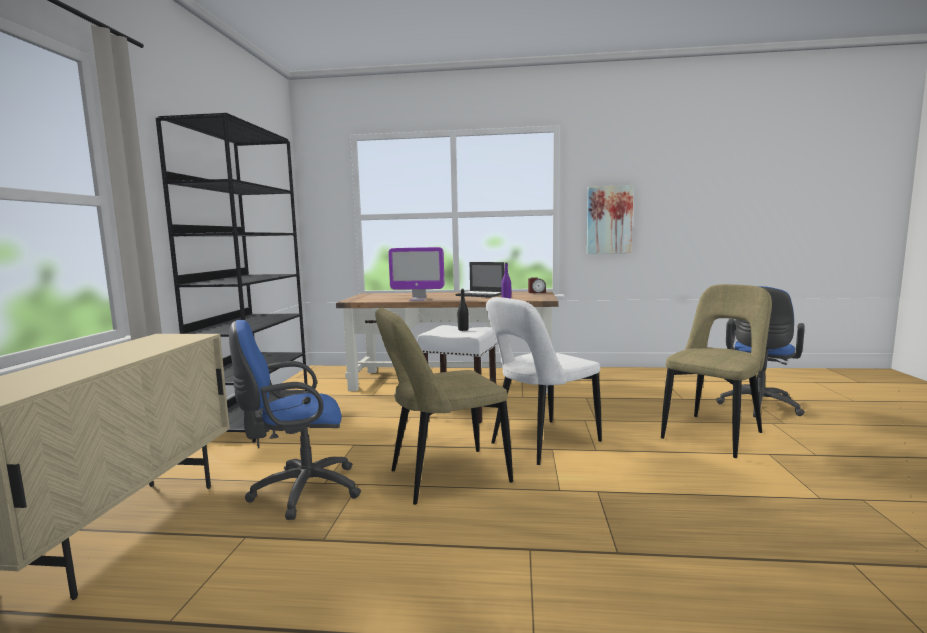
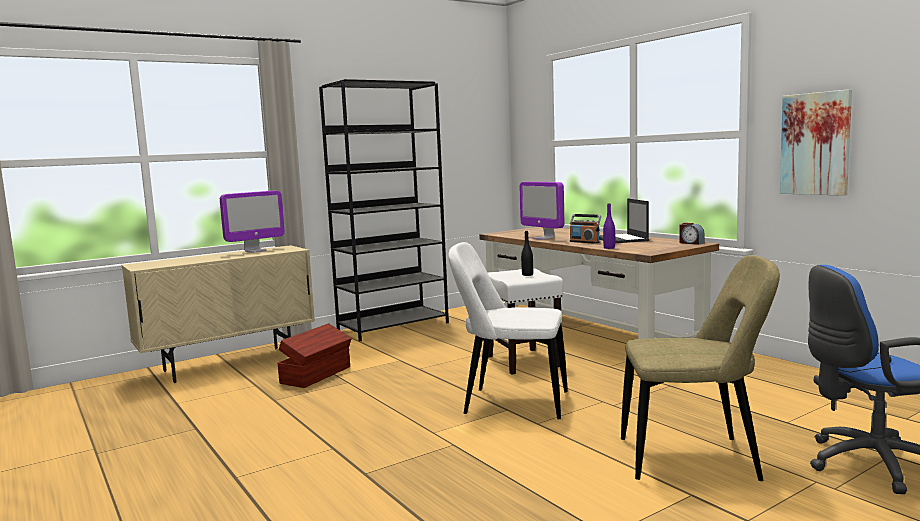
camera: 50 degrees right, 0 degrees up
blue office chair [229,320,361,520] -> brown storage box [278,323,352,388]
beige chair [375,308,513,505] -> none
none -> monitor [220,191,285,253]
none -> radio [570,214,601,244]

